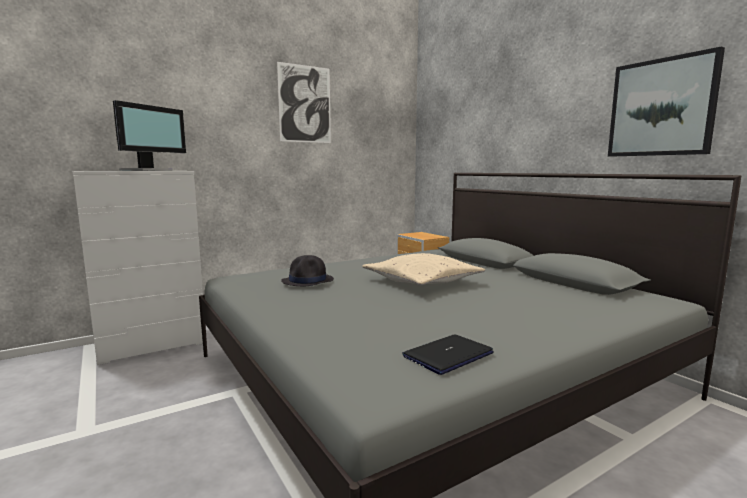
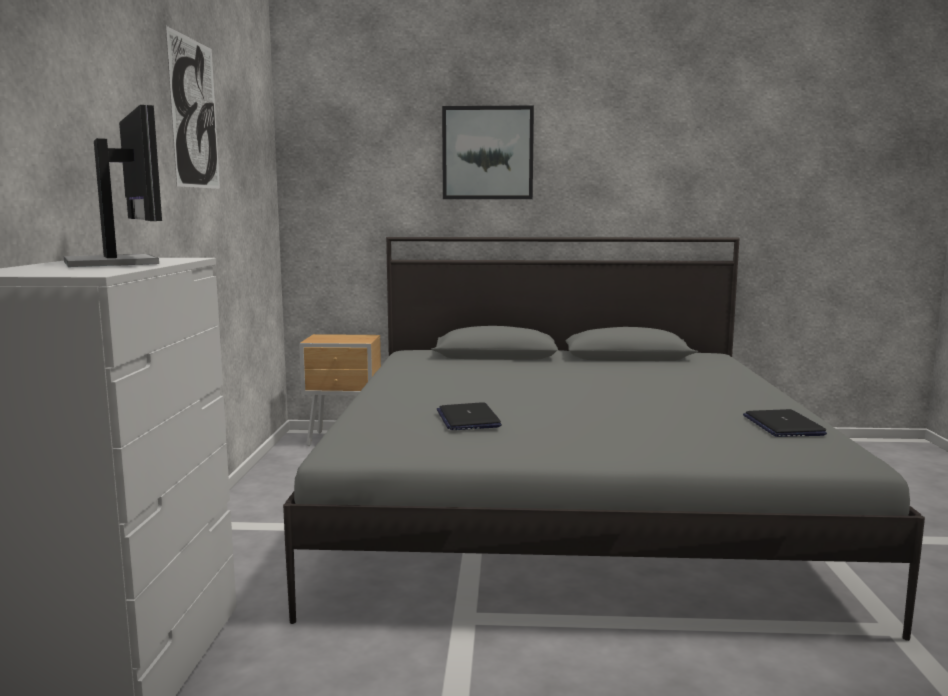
camera: 55 degrees left, 0 degrees up
black hat [281,255,334,286] -> laptop [437,402,502,430]
beige pillow [362,253,485,285] -> none
picture [608,46,725,157] -> picture moved to [442,105,534,199]

